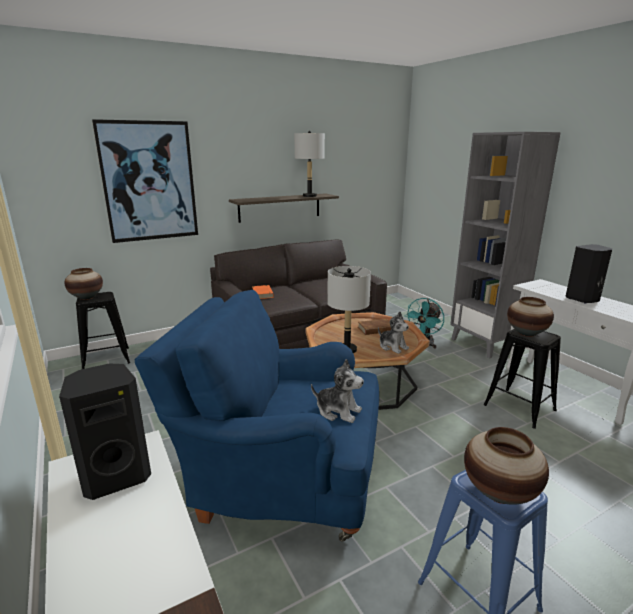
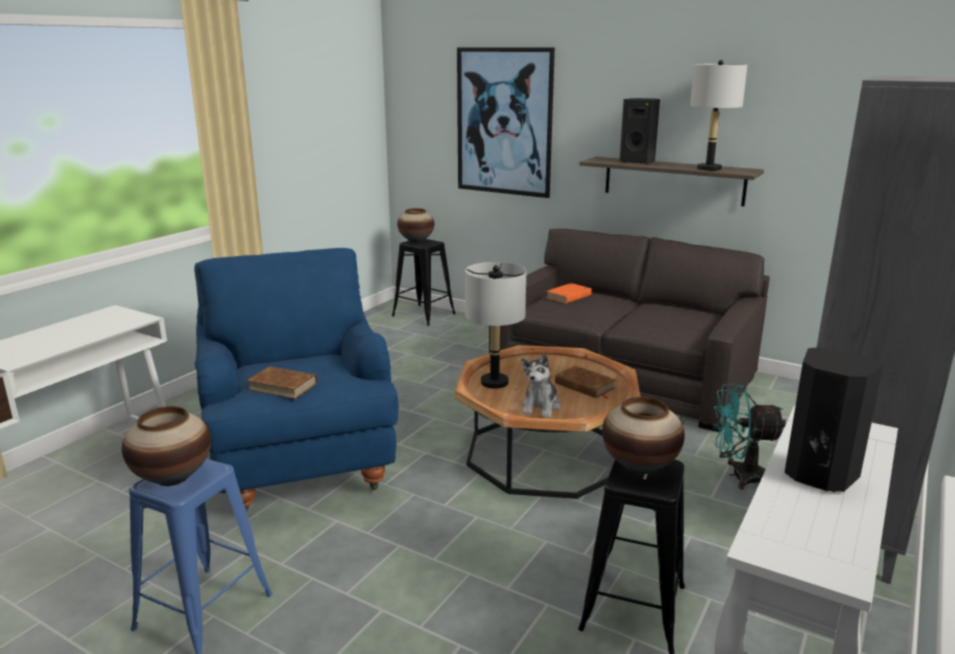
camera: 60 degrees right, 0 degrees up
black speaker [59,363,151,500] -> black speaker moved to [620,98,660,165]
plush toy [311,359,364,423] -> brown book [246,366,317,399]

